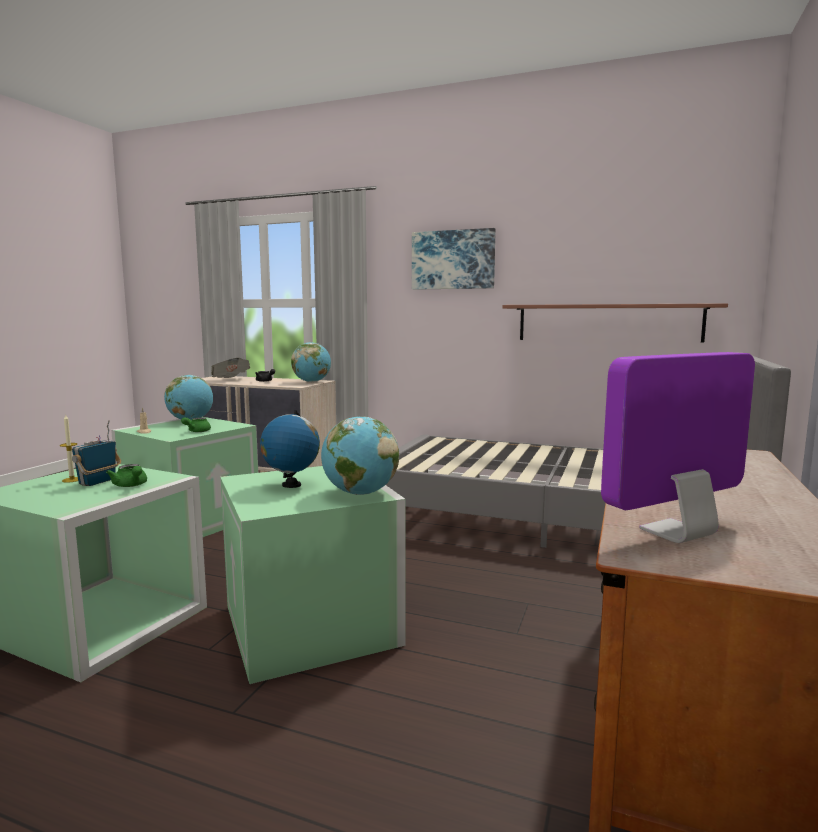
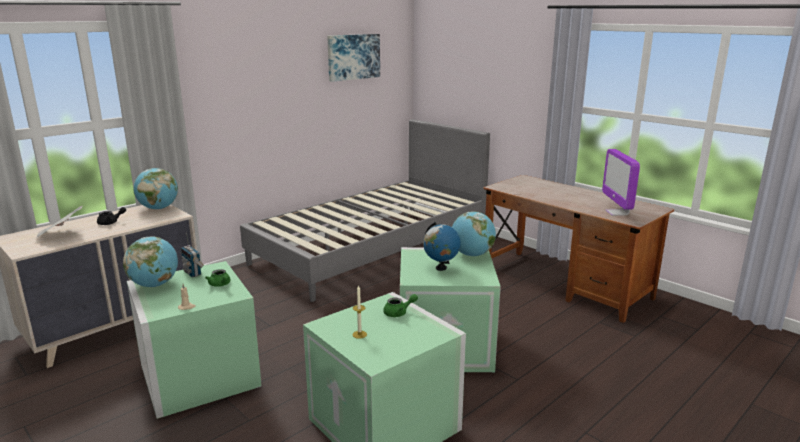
camera: 65 degrees left, 10 degrees up
radio [72,420,121,486] -> radio moved to [180,233,204,277]
picture [412,228,495,290] -> picture moved to [327,34,380,82]
shelf [503,303,728,343] -> none

